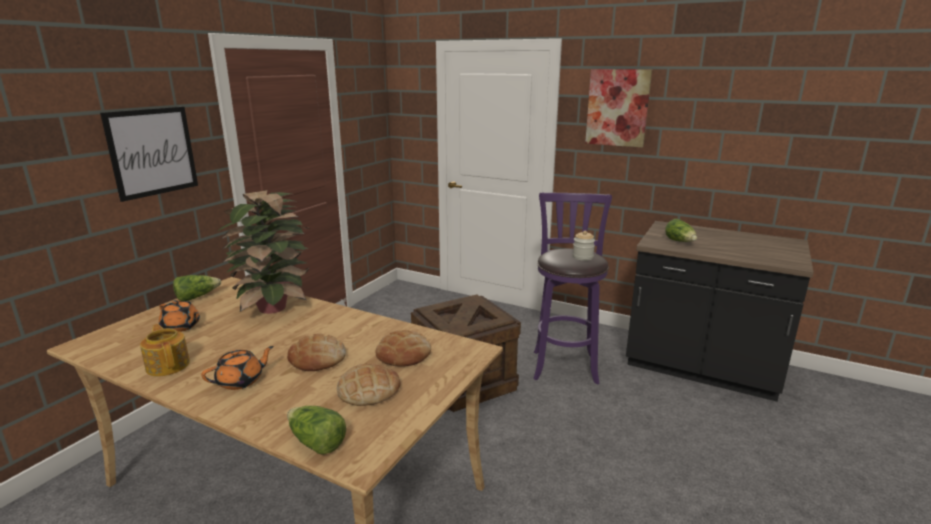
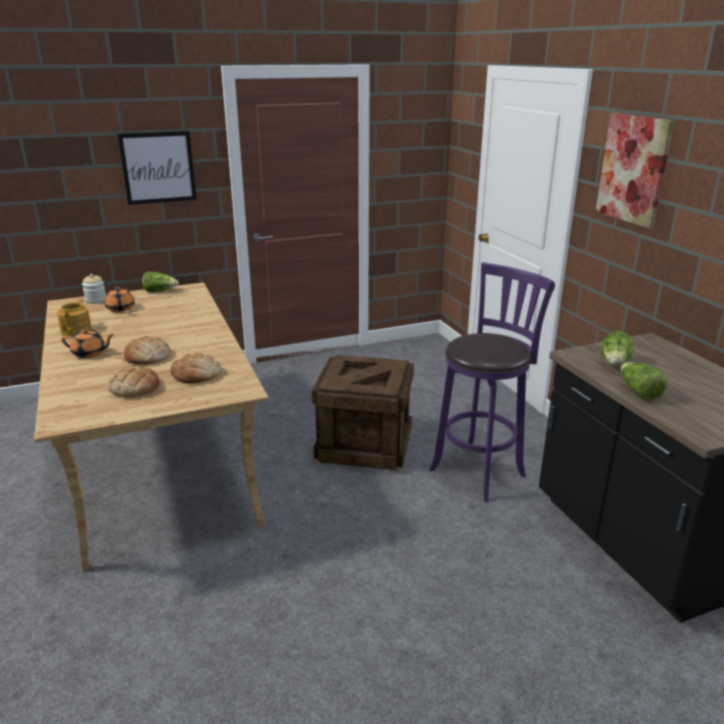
camera: 40 degrees right, 5 degrees up
potted plant [217,190,310,314] -> none
lettuce [287,406,346,455] -> lettuce moved to [621,362,667,400]
jar [573,231,595,261] -> jar moved to [82,274,106,304]

